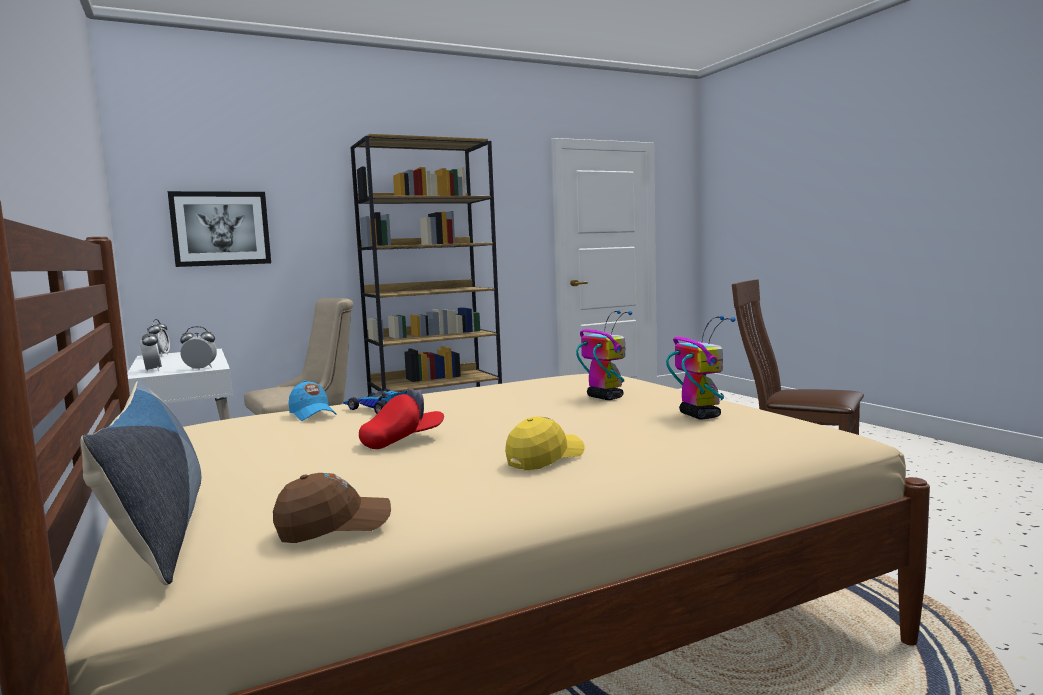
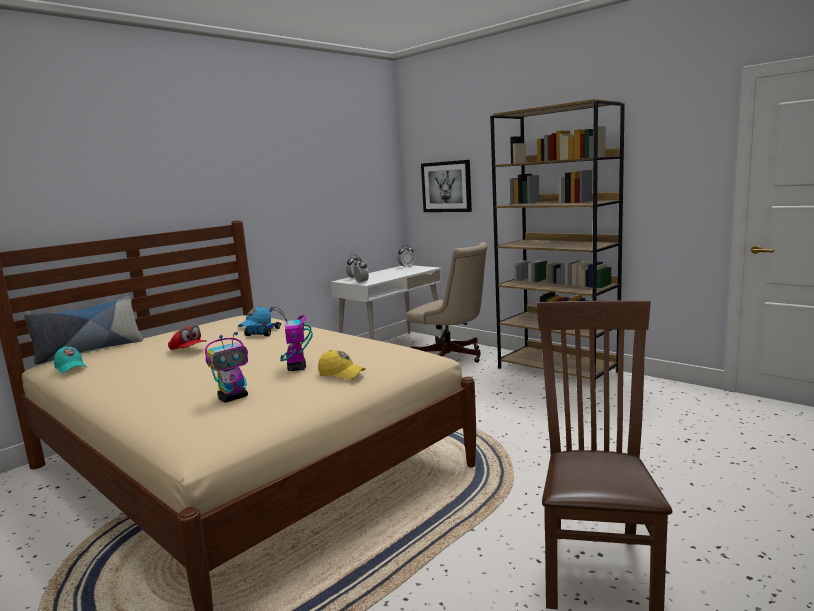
camera: 70 degrees right, 5 degrees up
brown cap [273,473,391,543] -> turquoise cap [54,346,87,374]
yellow cap [505,416,585,470] -> yellow cap moved to [318,350,366,380]
toy robot [576,310,632,400] -> toy robot turned 135 degrees clockwise [269,306,313,371]

